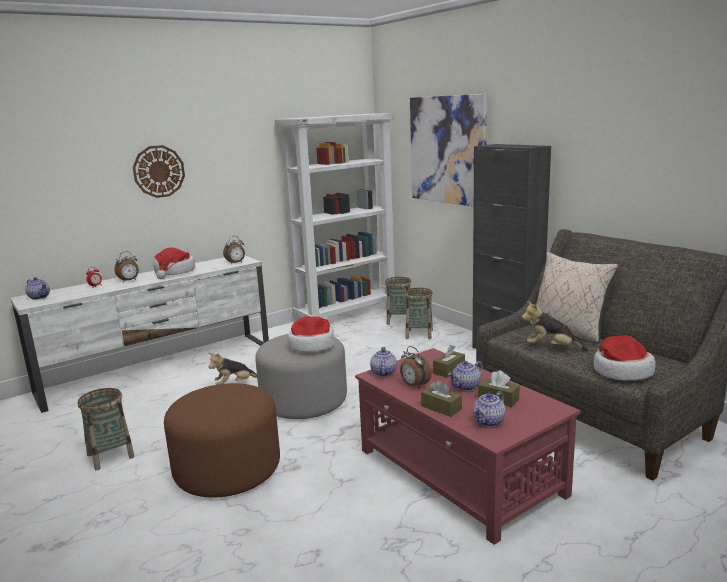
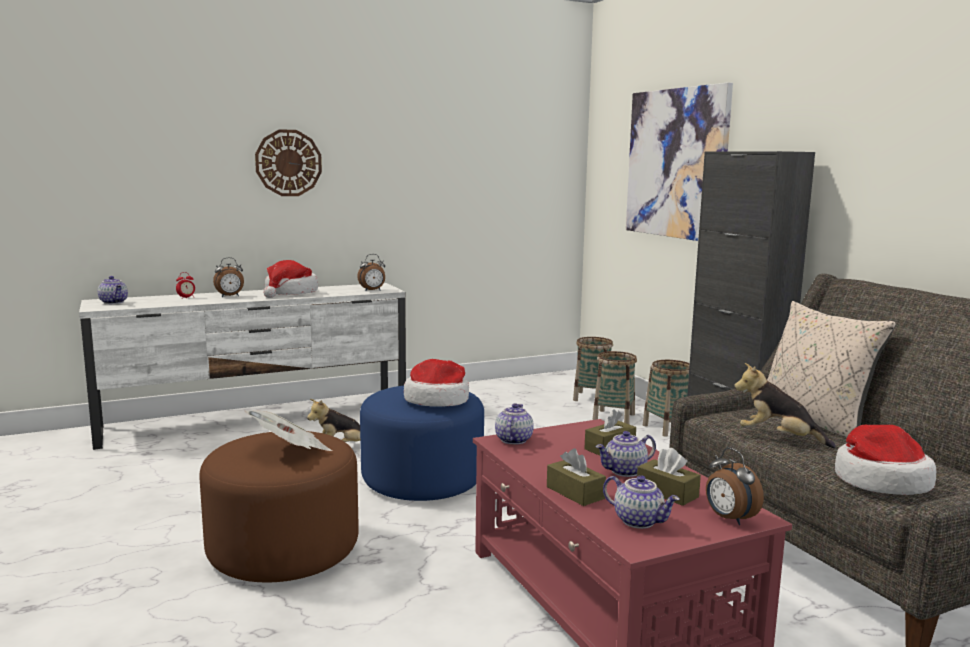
camera: 10 degrees right, 5 degrees down
basket [78,388,135,470] -> basket moved to [643,360,690,437]
grey ottoman [255,334,347,419] -> blue ottoman [360,385,484,501]
white bookcase [275,113,395,320] -> none
alarm clock [400,346,431,389] -> alarm clock moved to [706,447,764,525]
teapot [473,391,506,427] -> teapot turned 105 degrees counterclockwise [603,475,680,529]
none -> newspaper [245,410,333,451]

